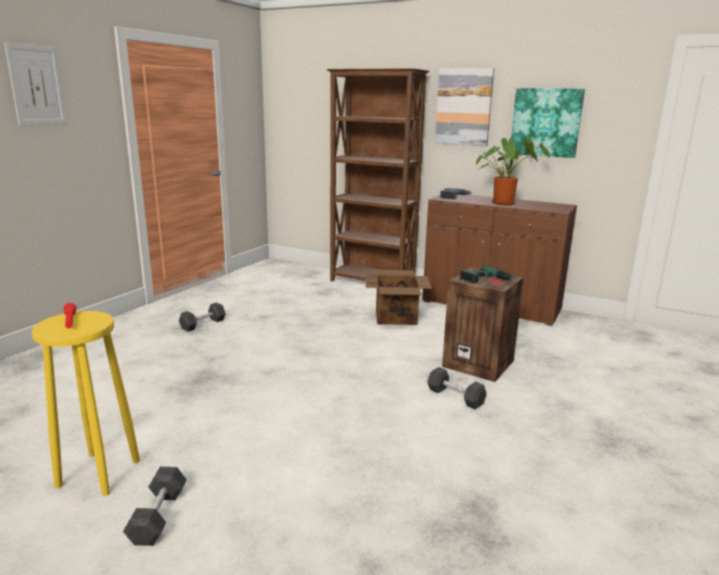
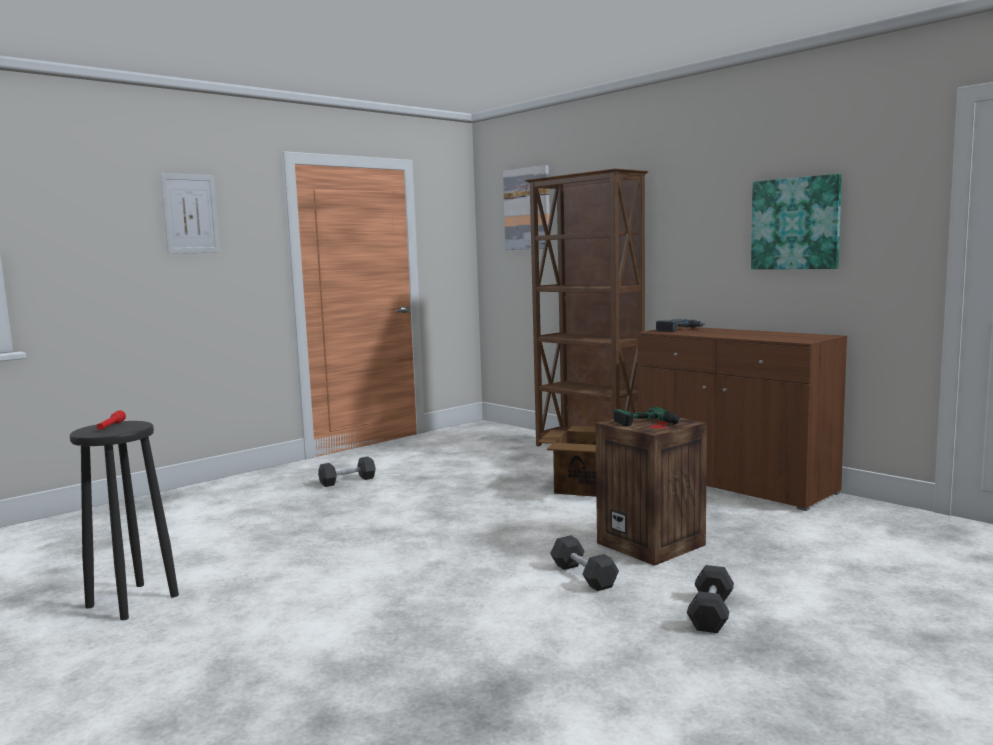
camera: 20 degrees right, 10 degrees down
yellow stool [32,311,140,496] -> black stool [70,421,179,620]
black dumbbell [123,467,187,546] -> black dumbbell moved to [687,565,734,633]
picture [435,68,494,146] -> picture moved to [503,165,550,250]
potted plant [476,138,550,205] -> none

